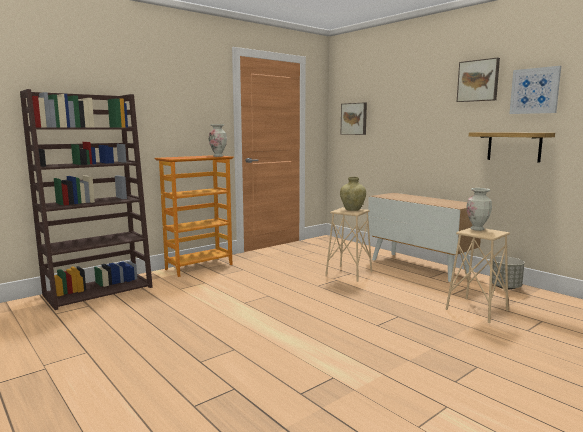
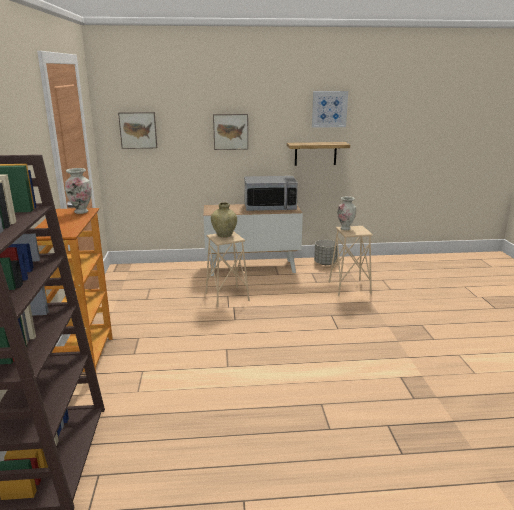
camera: 55 degrees left, 10 degrees up
picture [457,57,500,102] -> picture moved to [213,114,248,150]
none -> microwave [244,176,298,211]

